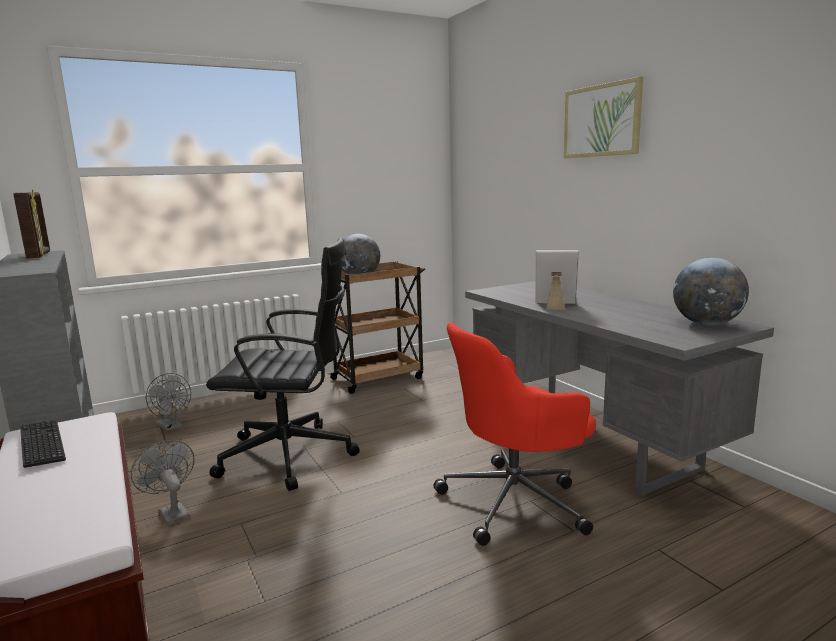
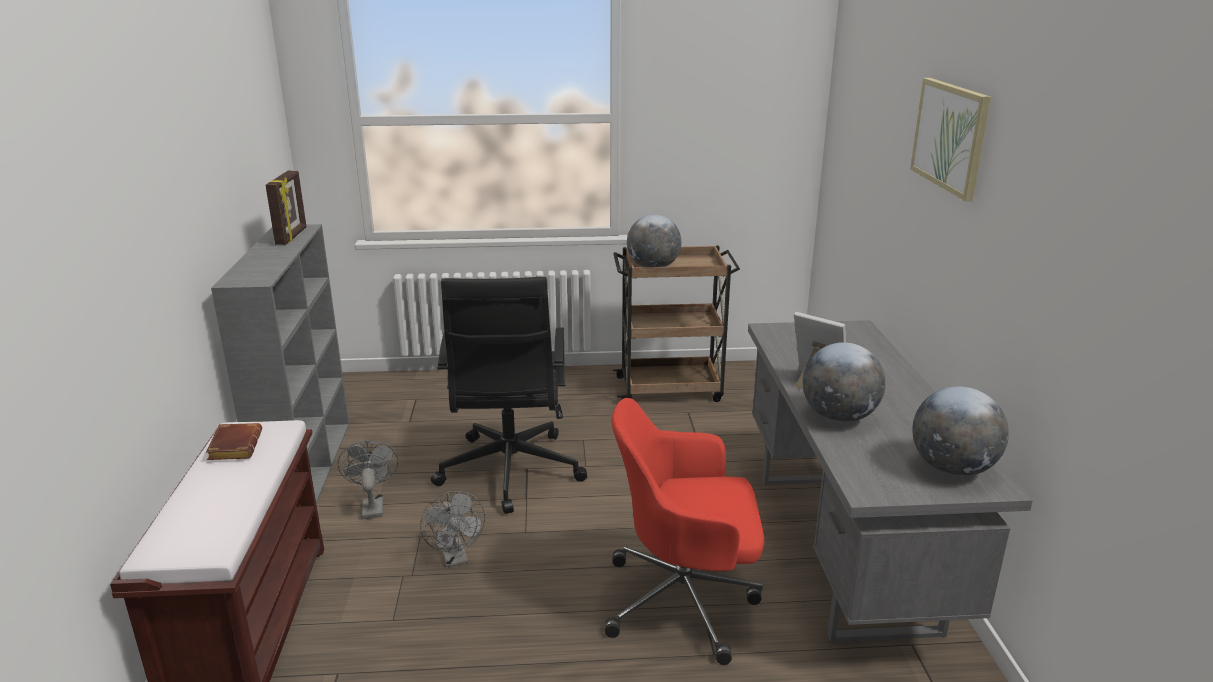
camera: 25 degrees right, 10 degrees up
keyboard [20,420,66,468] -> brown book [206,423,262,460]
grey fan [146,373,191,431] -> grey fan moved to [420,491,485,567]
black office chair [206,238,360,491] -> black office chair turned 60 degrees clockwise [431,277,587,514]
none -> globe [803,342,886,423]

